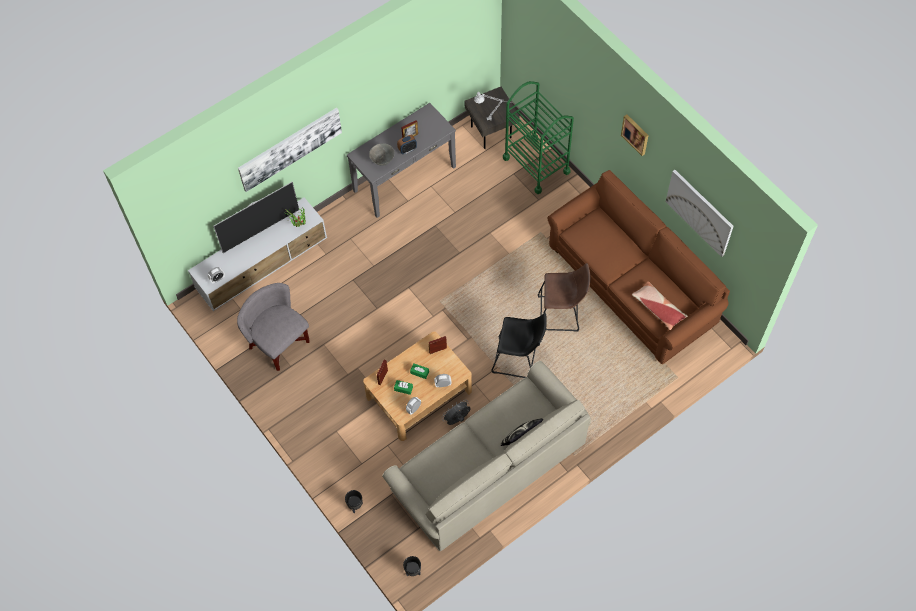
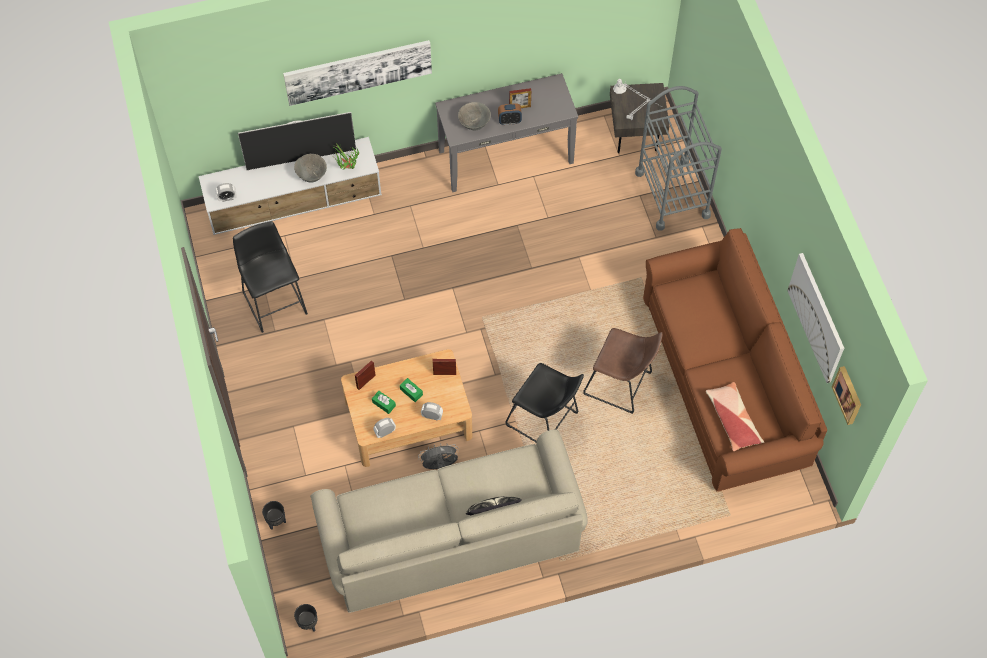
camera: 20 degrees right, 0 degrees up
grey armchair [237,283,310,371] -> black stool [233,221,308,333]
green cart [503,81,574,194] -> grey cart [635,86,722,231]
picture [621,115,648,156] -> picture moved to [832,366,861,425]
none -> grey bowl [294,154,327,183]

